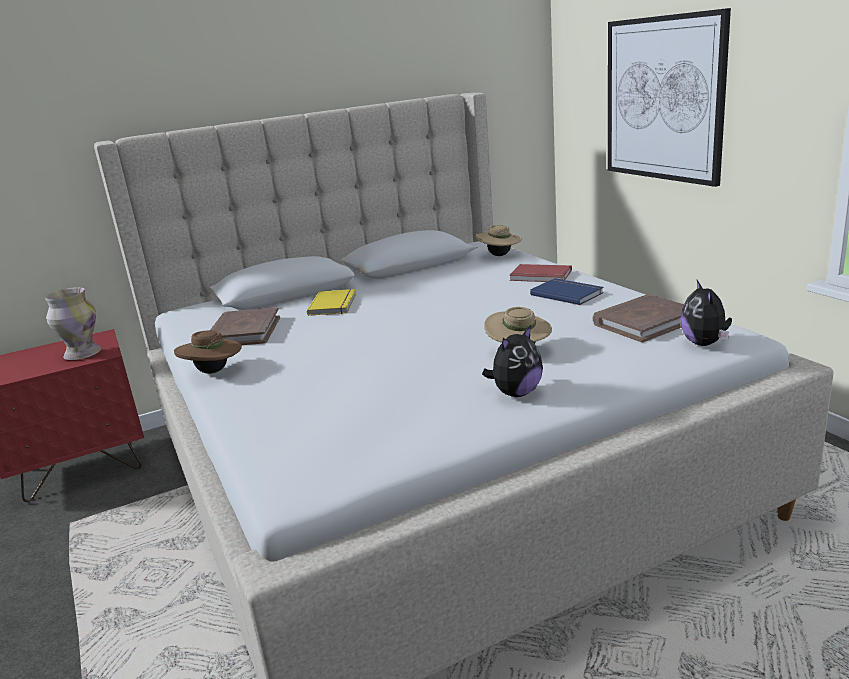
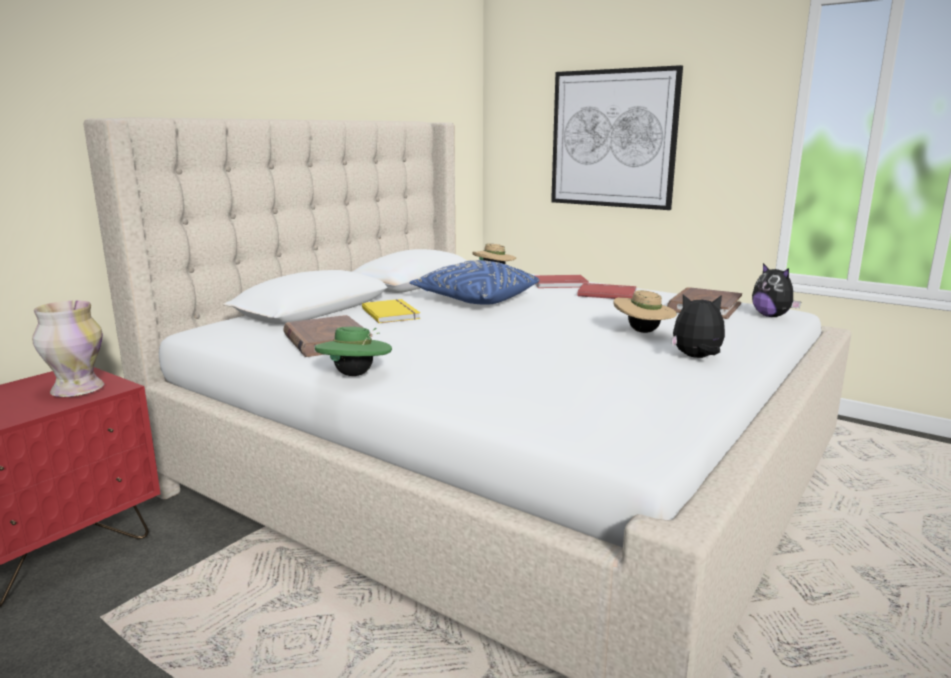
camera: 30 degrees left, 5 degrees down
brown hat [174,330,242,374] -> green hat [315,327,392,376]
plush toy [482,325,543,397] -> plush toy turned 105 degrees counterclockwise [671,295,725,358]
blue book [530,278,603,305] -> red book [578,283,636,299]
none -> blue pillow [409,260,540,305]

